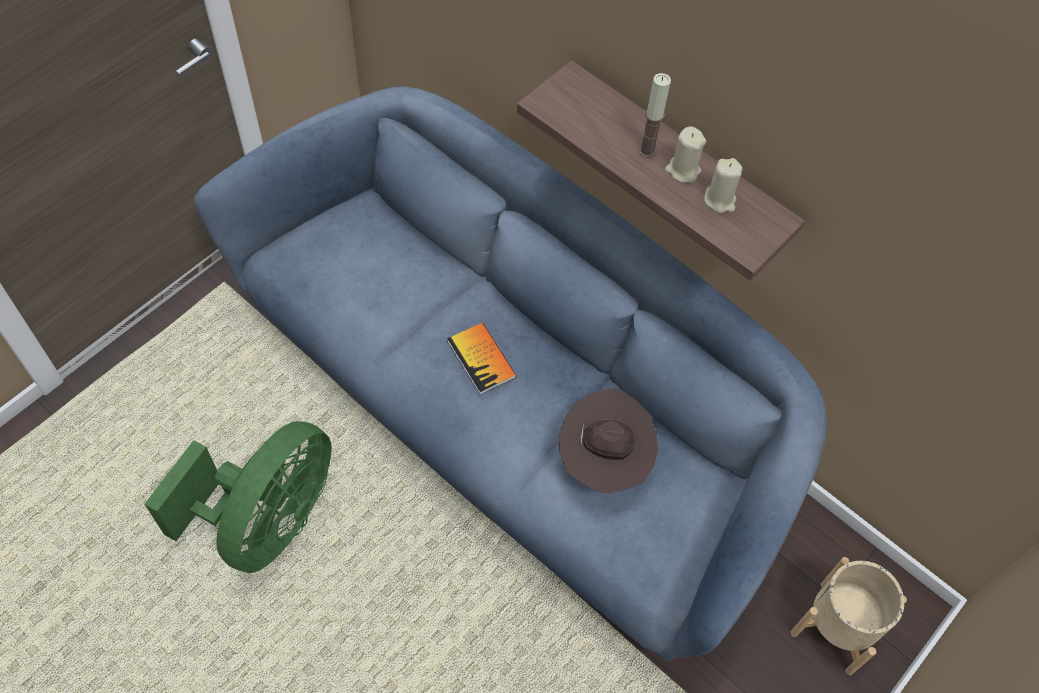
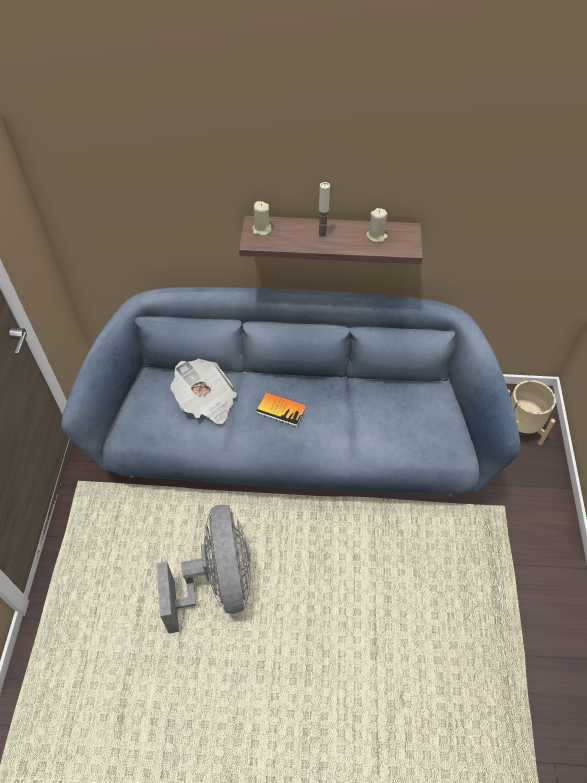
camera: 35 degrees left, 5 degrees down
green fan [145,421,332,573] -> grey fan [156,505,251,634]
brown hat [558,388,658,493] -> none
beige candle [665,126,706,183] -> beige candle moved to [252,201,272,236]
none -> newspaper [170,358,237,424]

